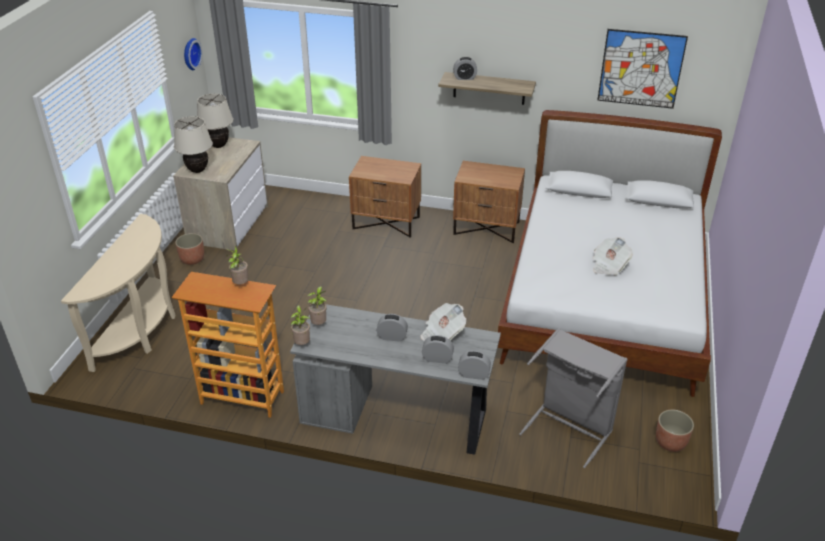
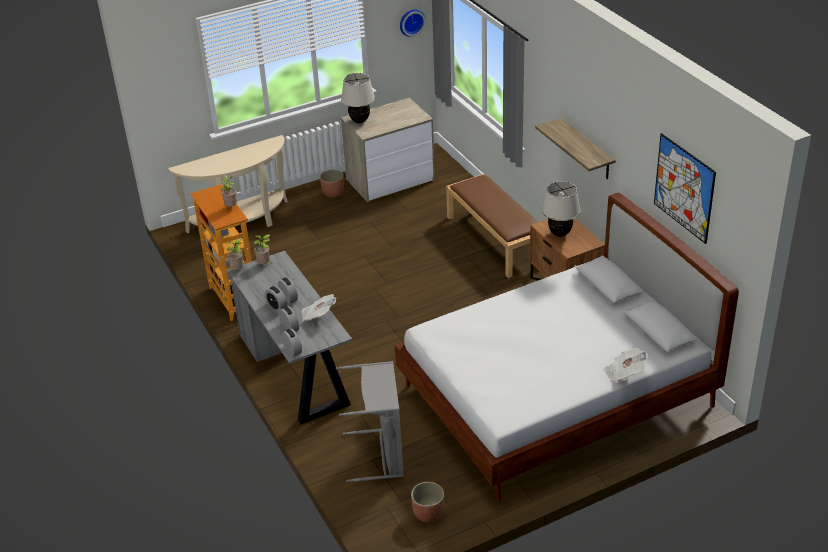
camera: 50 degrees right, 0 degrees up
beige table lamp [197,93,233,148] -> beige table lamp moved to [542,181,581,237]
brown nightstand [349,156,421,238] -> brown bench [446,174,538,278]
alarm clock [453,57,477,80] -> alarm clock moved to [265,286,288,312]
newspaper [593,237,633,275] -> newspaper moved to [603,348,648,383]

